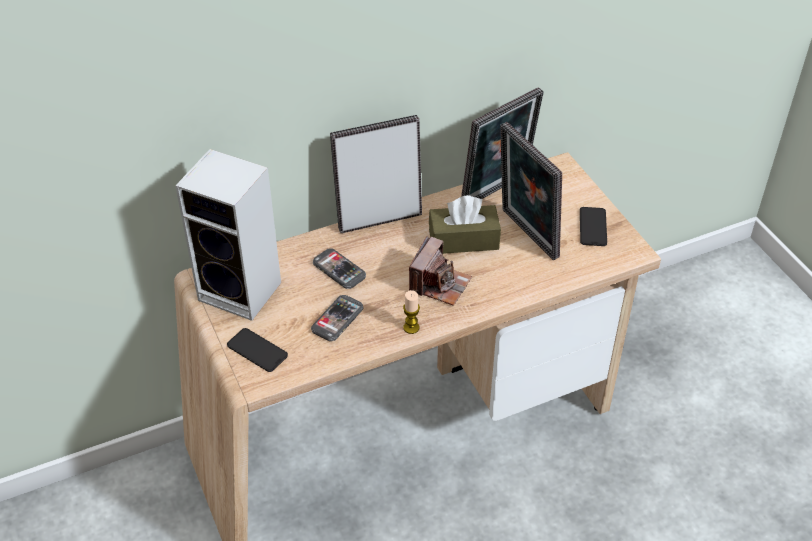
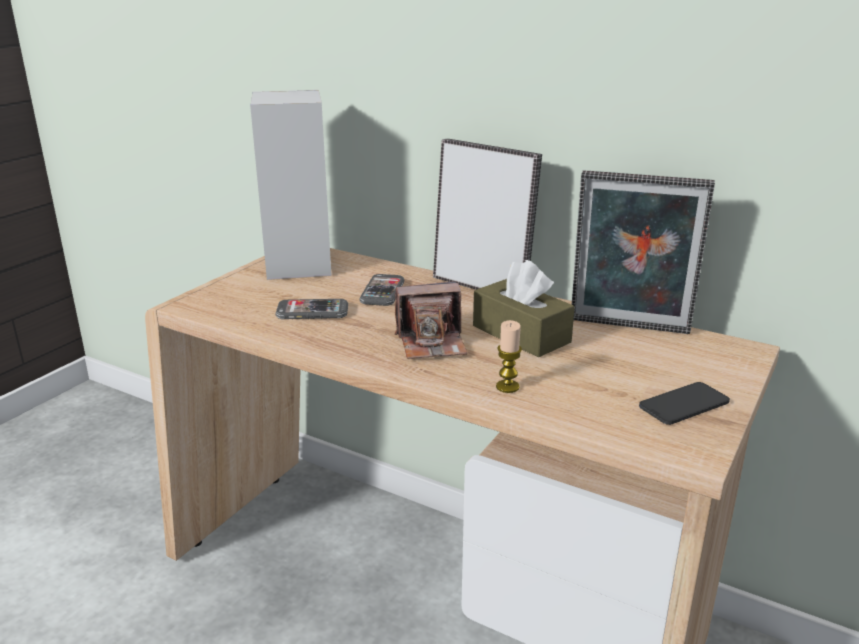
camera: 55 degrees right, 20 degrees down
phone [227,328,288,372] -> none
candle [403,290,420,334] -> candle moved to [496,320,522,393]
picture frame [500,122,562,260] -> none

